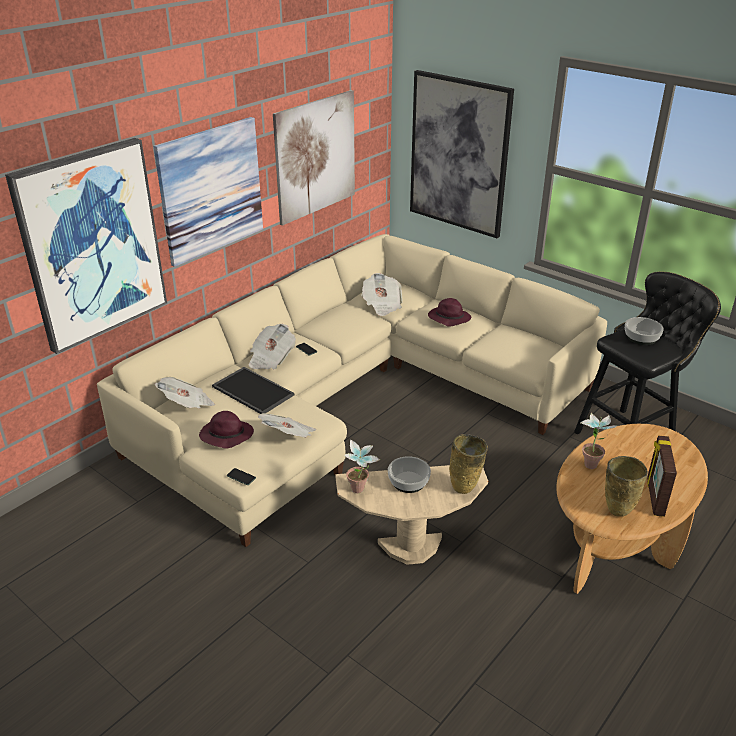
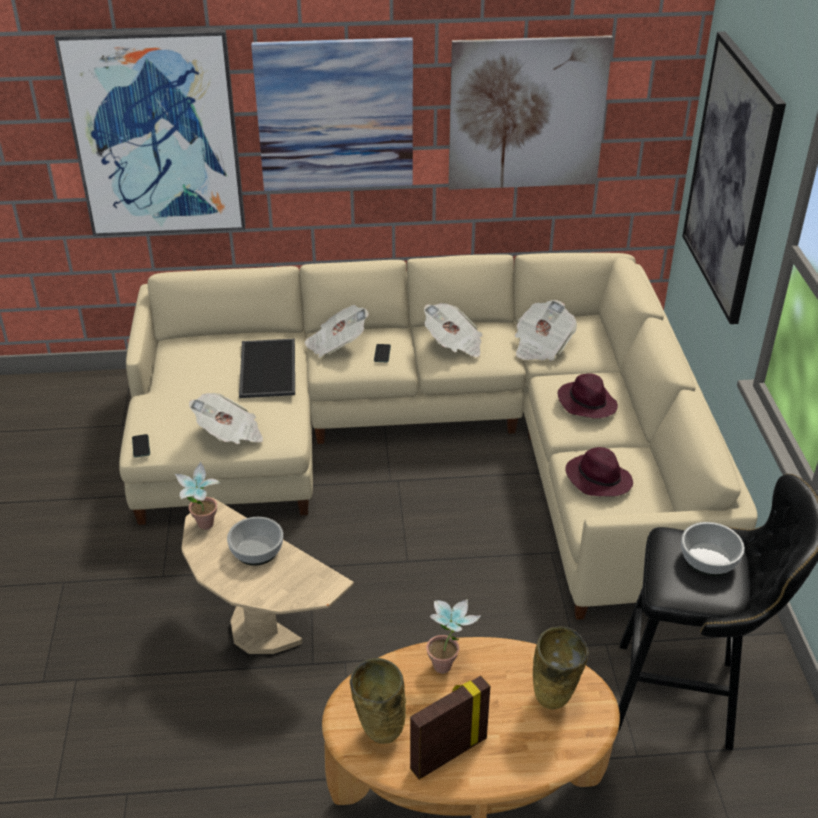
camera: 45 degrees right, 5 degrees up
newspaper [155,377,215,409] -> newspaper moved to [424,303,482,357]
purple hat [199,411,254,449] -> purple hat moved to [565,447,633,496]
beige vase [449,434,488,494] -> beige vase moved to [533,627,589,709]

